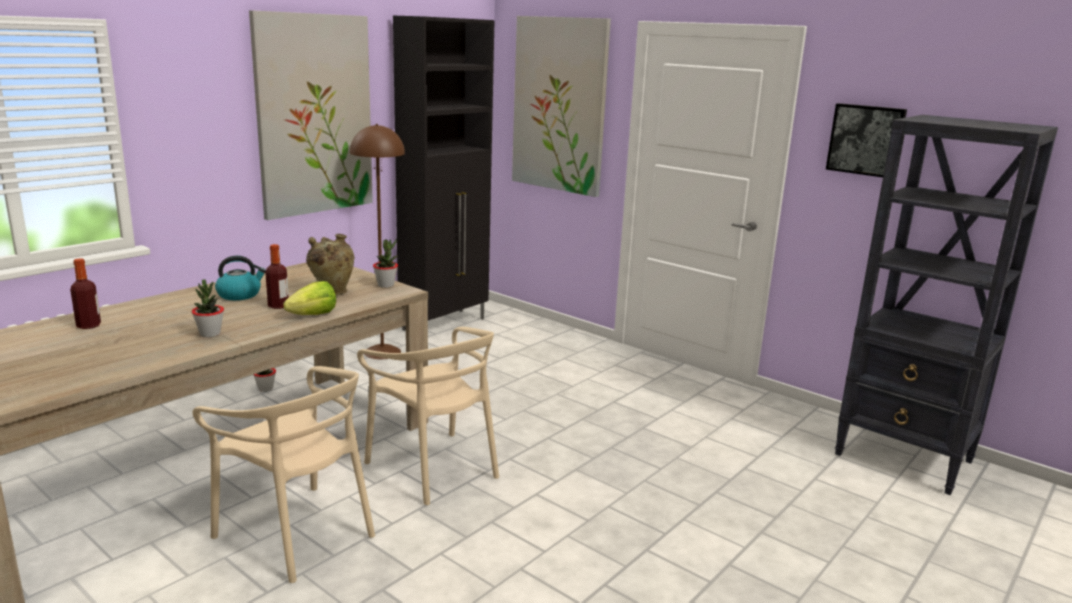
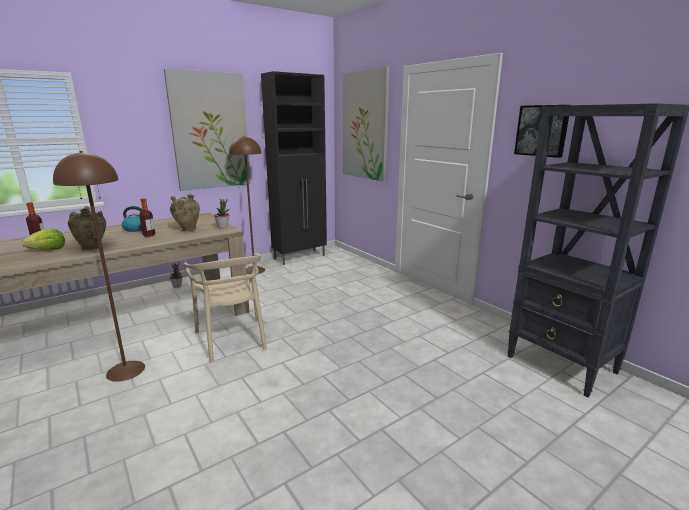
camera: 15 degrees right, 0 degrees up
potted plant [192,279,224,337] -> beige vase [68,206,106,250]
beige chair [193,366,375,583] -> brown floor lamp [53,151,145,382]
lettuce [283,281,336,315] -> lettuce moved to [22,228,65,250]

